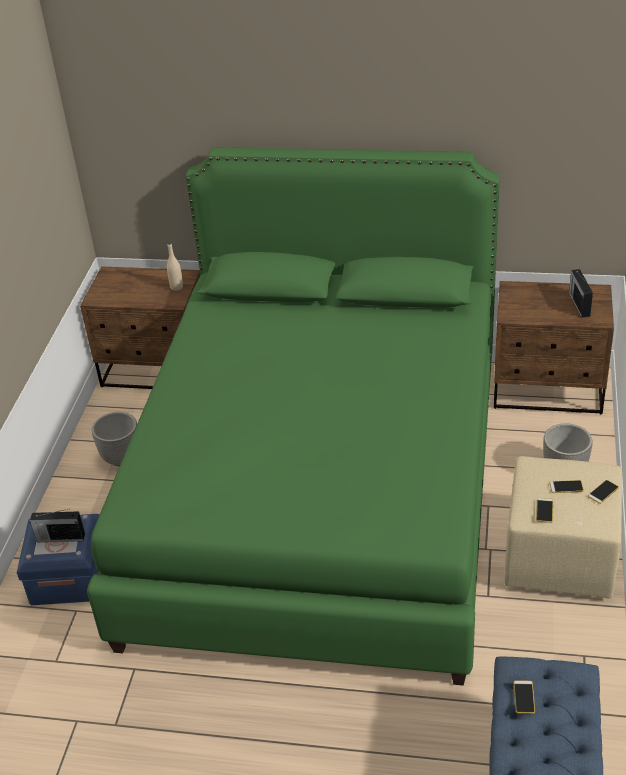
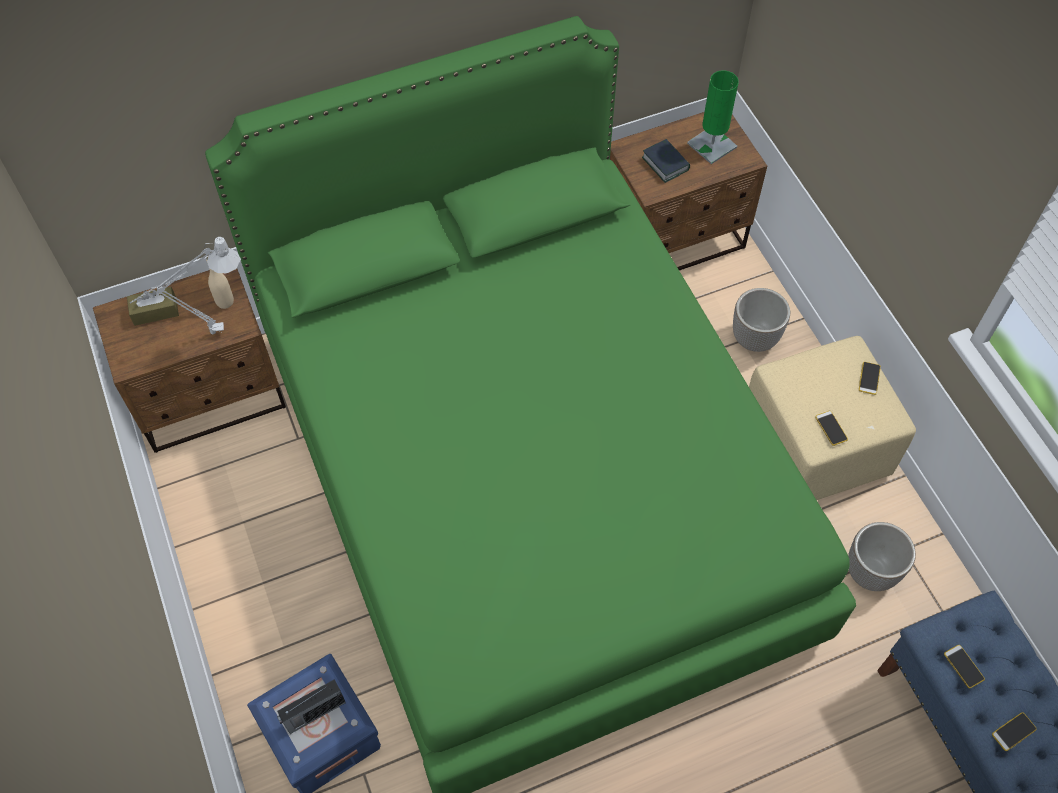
camera: 35 degrees left, 20 degrees up
planter [92,412,137,466] -> planter moved to [848,522,916,591]
phone [550,480,584,493] -> phone moved to [992,712,1037,751]
radio [569,269,593,318] -> green table lamp [687,70,739,164]
none -> brown tissue box [127,287,179,326]
none -> grey table lamp [130,237,241,335]
none -> book [642,139,690,183]

